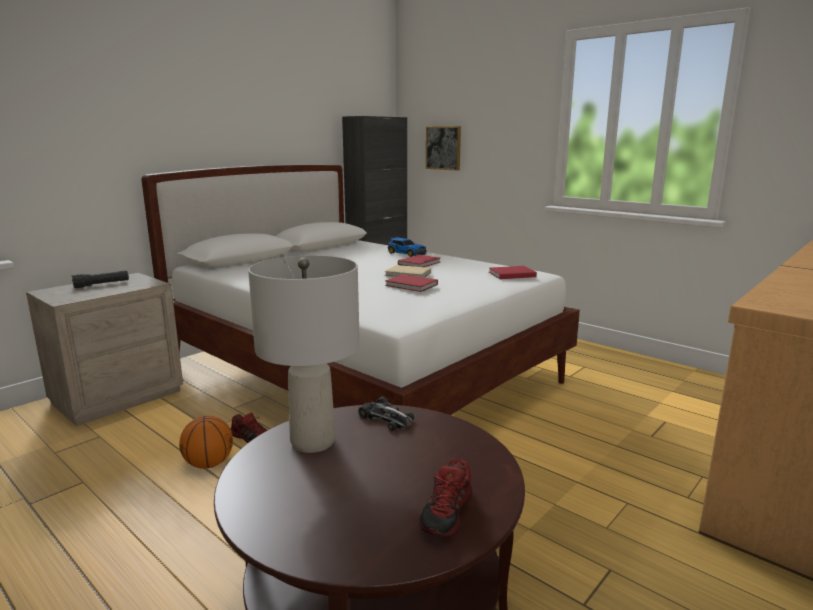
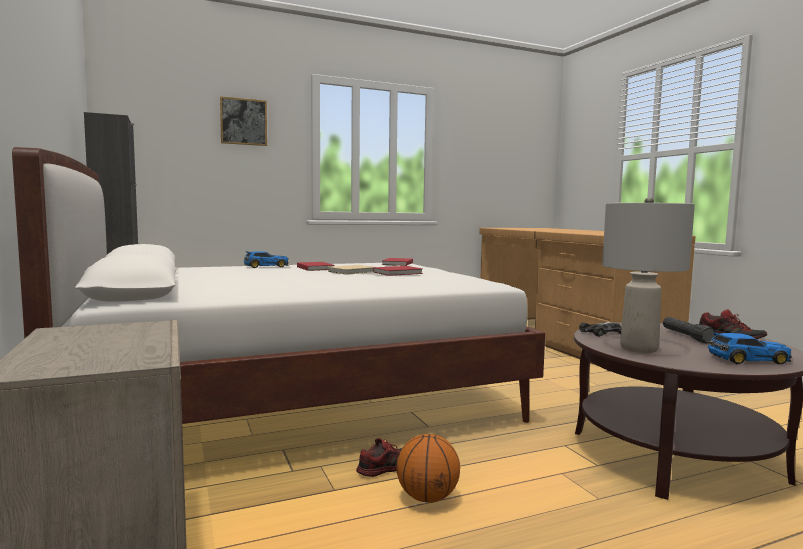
camera: 65 degrees left, 10 degrees down
black flashlight [72,270,129,288] -> black flashlight moved to [663,317,715,344]
picture [426,126,461,171] -> picture moved to [220,96,267,146]
none -> toy car [707,332,792,364]

